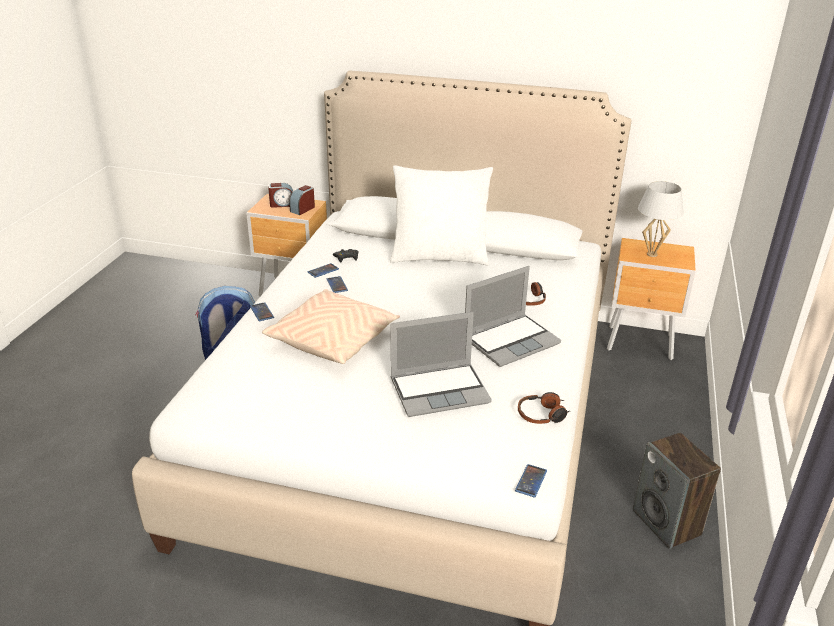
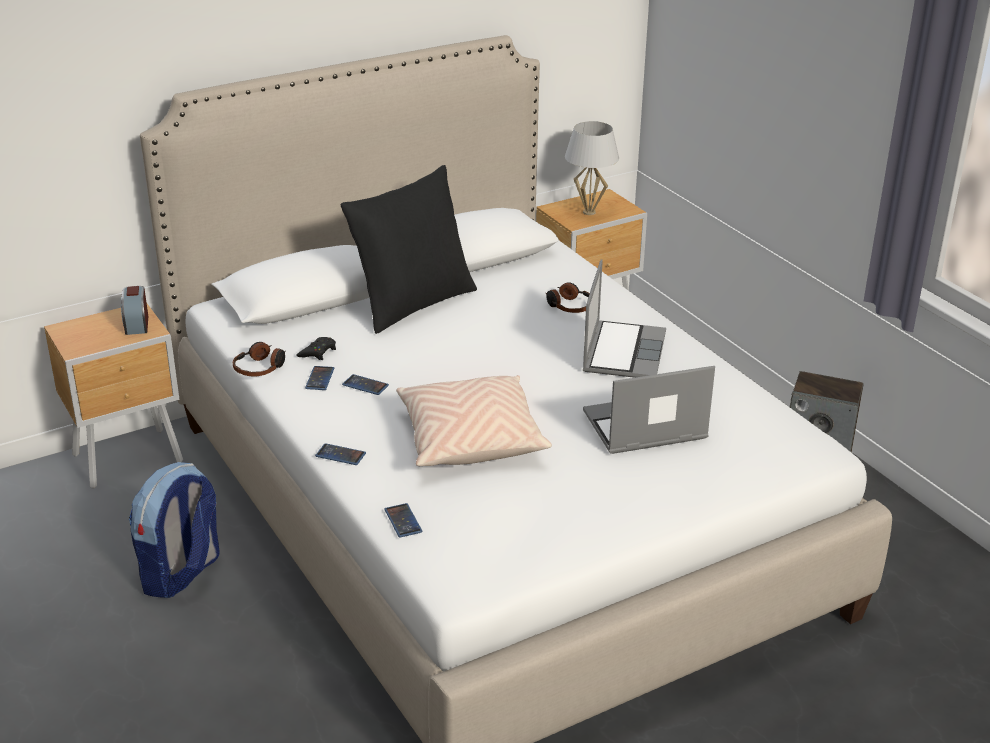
camera: 45 degrees left, 0 degrees up
alarm clock [268,183,293,208] -> none
white pillow [390,165,493,265] -> black pillow [341,165,477,334]
laptop [391,312,492,417] -> laptop turned 135 degrees counterclockwise [583,366,715,454]
phone [515,464,547,497] -> phone moved to [384,503,422,538]
headphones [518,392,570,424] -> headphones moved to [233,342,285,376]

